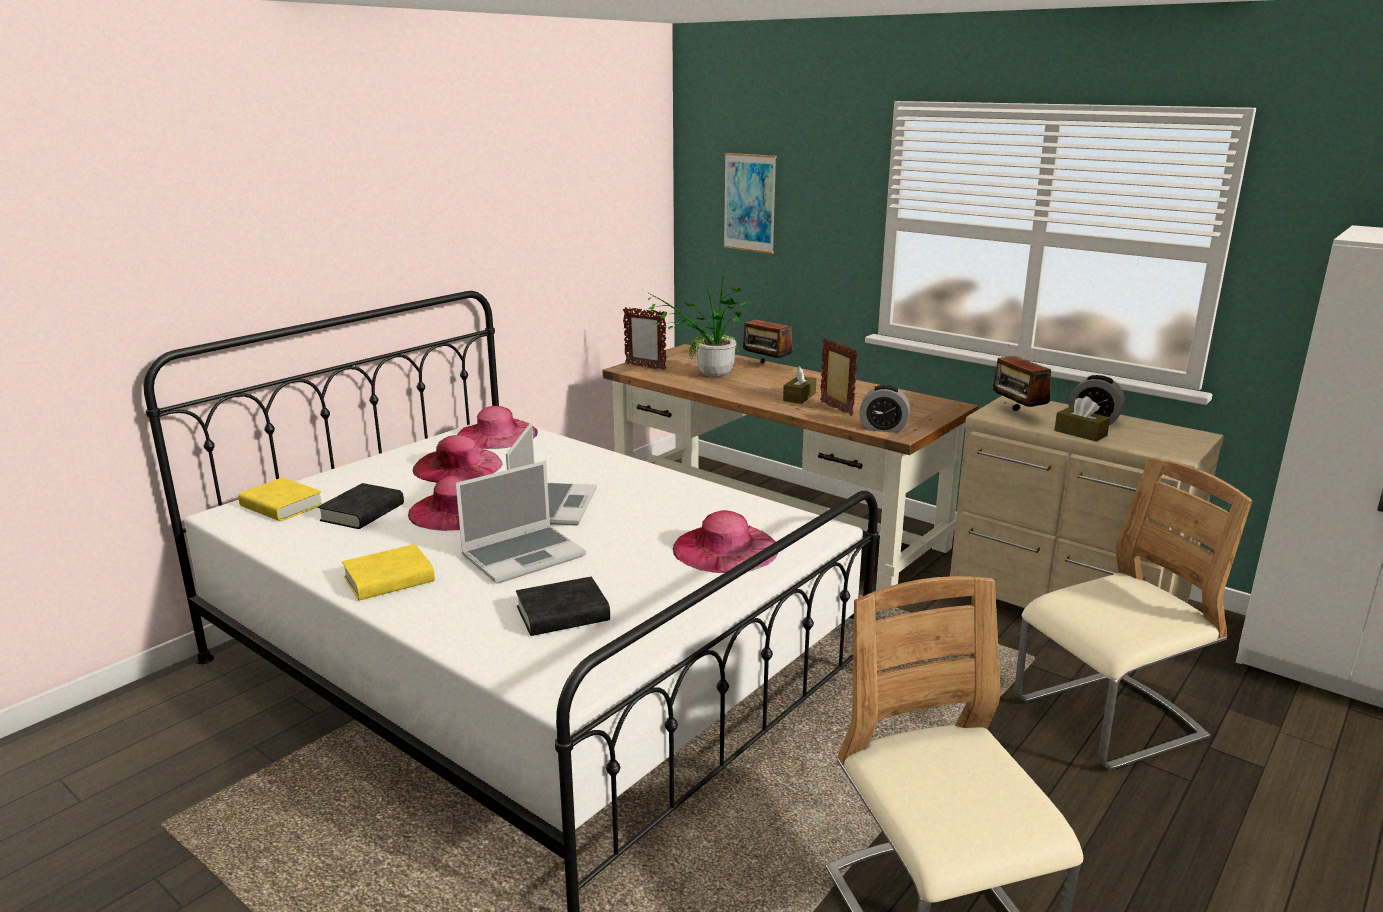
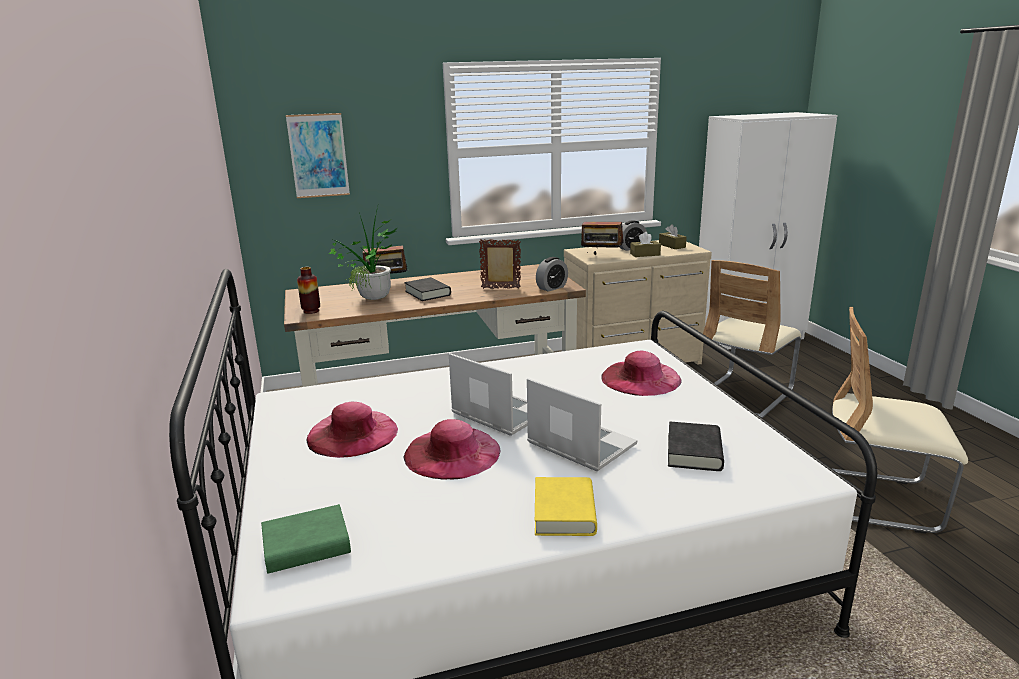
camera: 55 degrees left, 0 degrees up
yellow book [238,477,323,521] -> green book [261,504,351,574]
black book [318,483,404,529] -> black book moved to [404,277,451,301]
laptop [456,461,586,584] -> laptop turned 45 degrees counterclockwise [527,378,637,471]
pink hat [457,406,538,449] -> none
picture frame [623,307,666,370] -> vase [297,267,320,314]
brown tissue box [783,366,816,404] -> brown tissue box moved to [659,224,687,249]
beige chair [1014,457,1252,770] -> beige chair turned 150 degrees counterclockwise [703,260,801,418]

